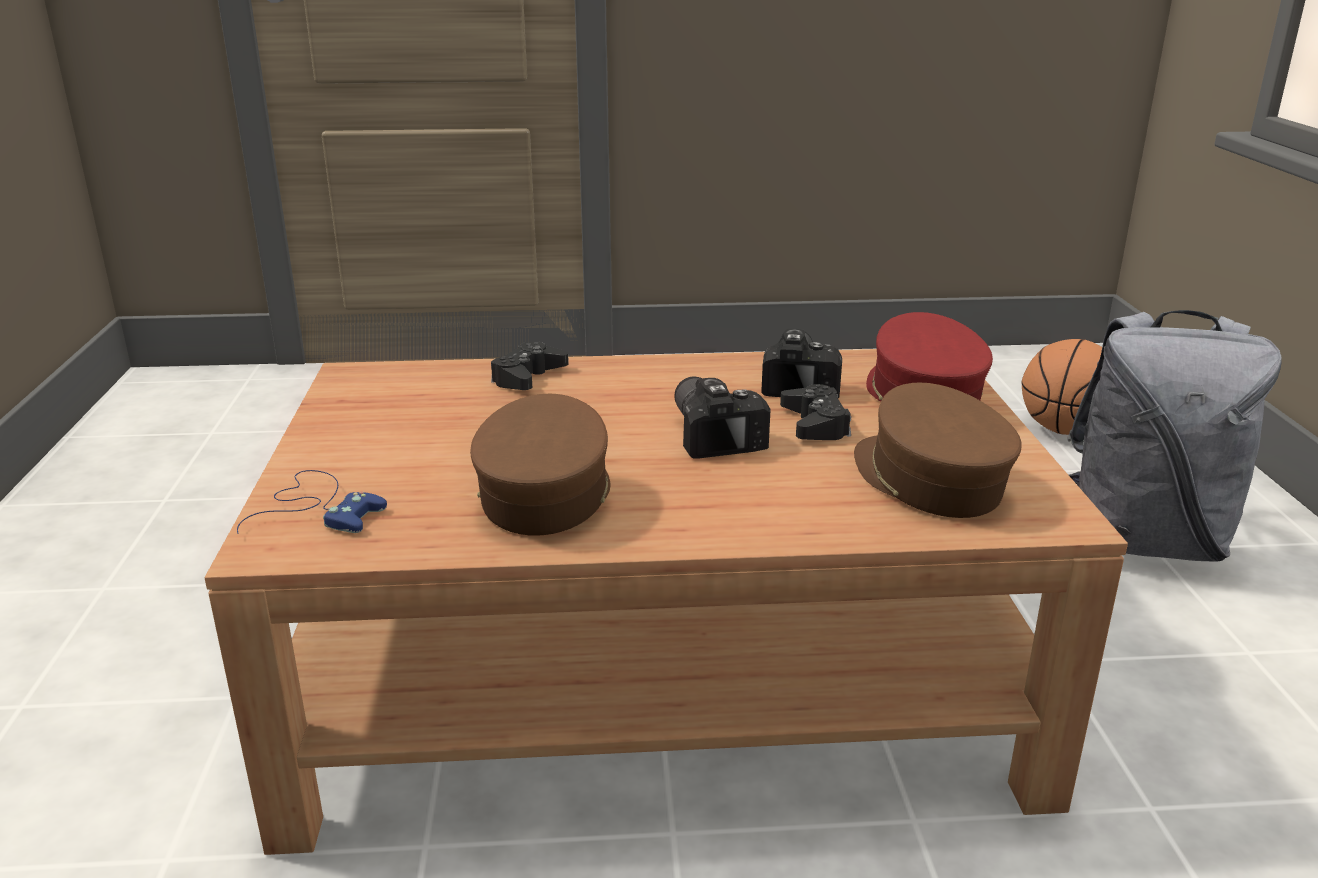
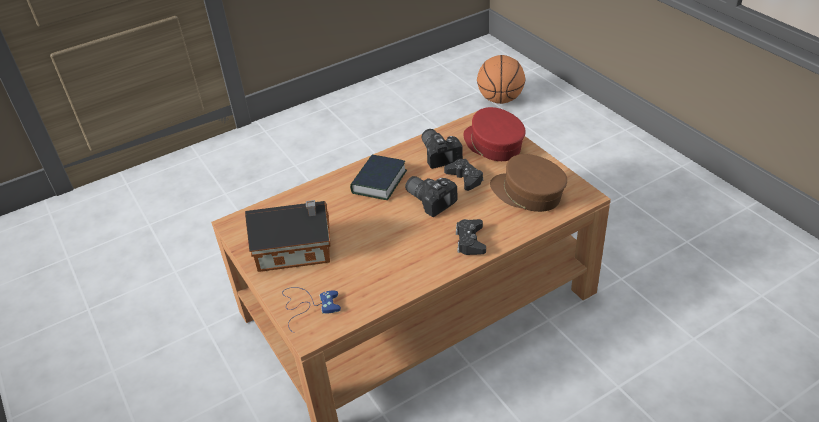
camera: 25 degrees left, 15 degrees up
brown cap [470,394,611,536] -> none
black game controller [491,341,569,390] -> black game controller moved to [456,219,486,255]
grey backpack [1067,310,1282,562] -> none
none -> toy house [245,200,331,272]
none -> book [350,155,407,200]

